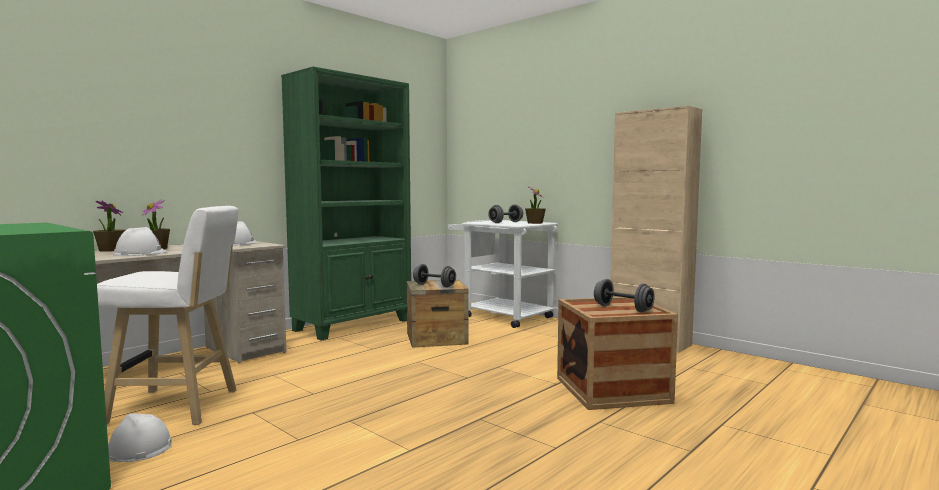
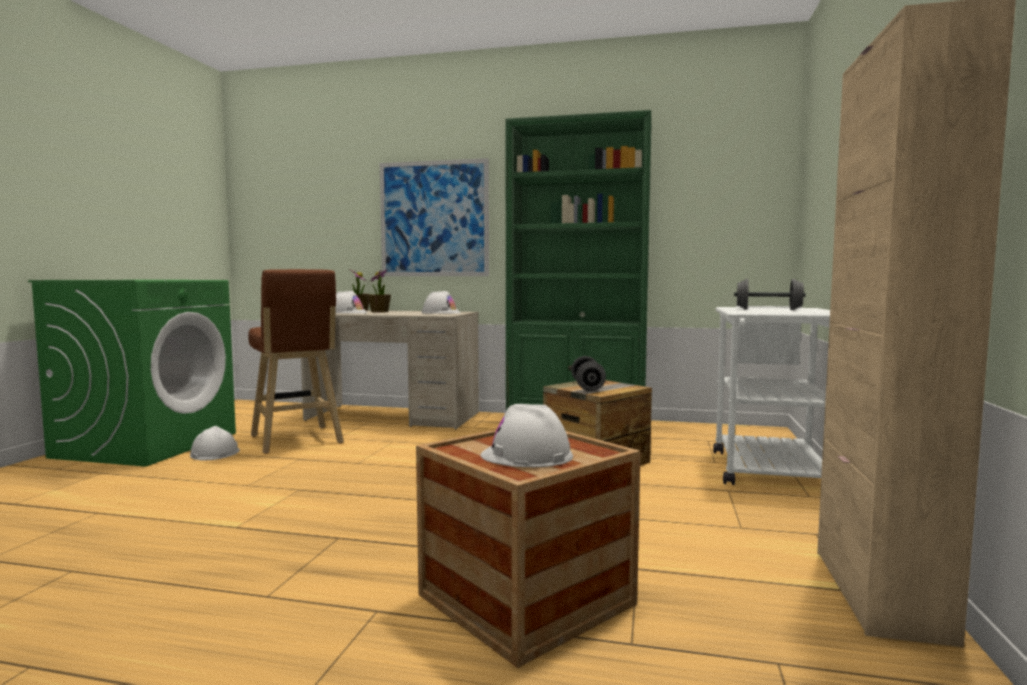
camera: 60 degrees right, 0 degrees up
white stool [97,206,238,425] -> brown stool [248,269,344,454]
potted plant [525,187,546,224] -> none
grey dumbbell [594,279,655,312] -> white hard hat [480,404,573,467]
none -> picture [380,158,489,276]

